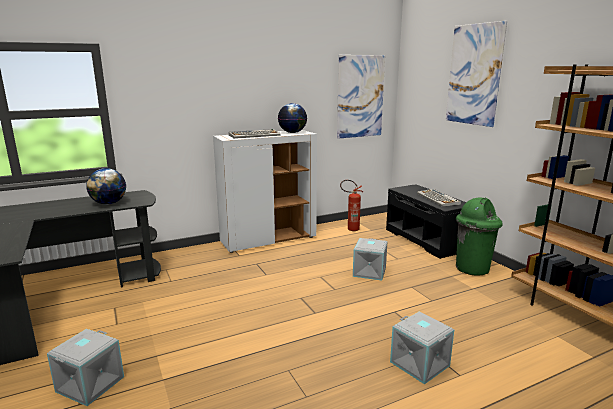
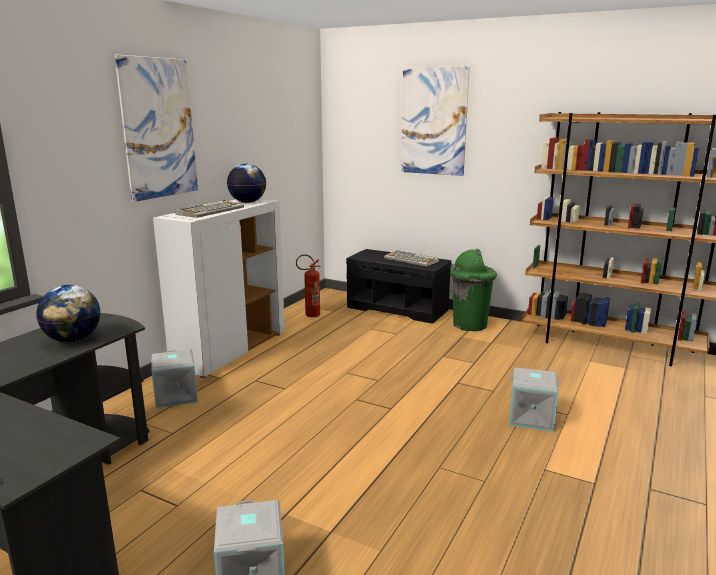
camera: 35 degrees left, 0 degrees up
picture [337,55,385,139] -> picture moved to [115,54,198,202]
grey storage box [353,238,387,281] -> grey storage box moved to [152,349,198,408]

